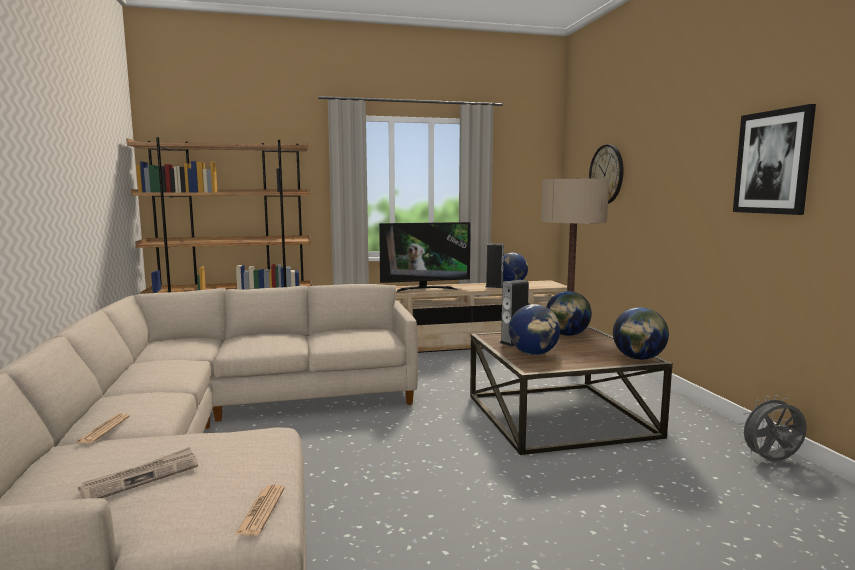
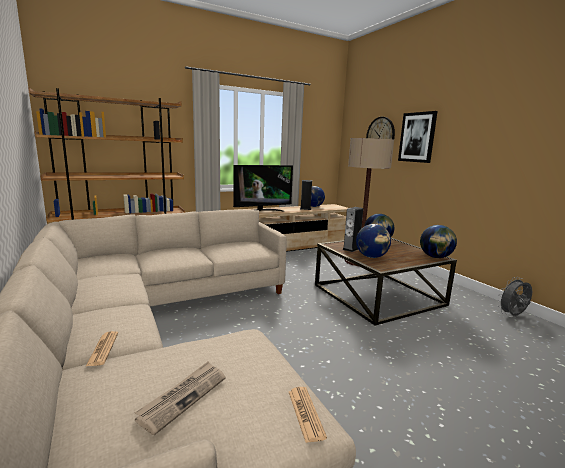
camera: 15 degrees left, 5 degrees up
picture [733,104,816,215] -> picture moved to [398,111,438,163]

